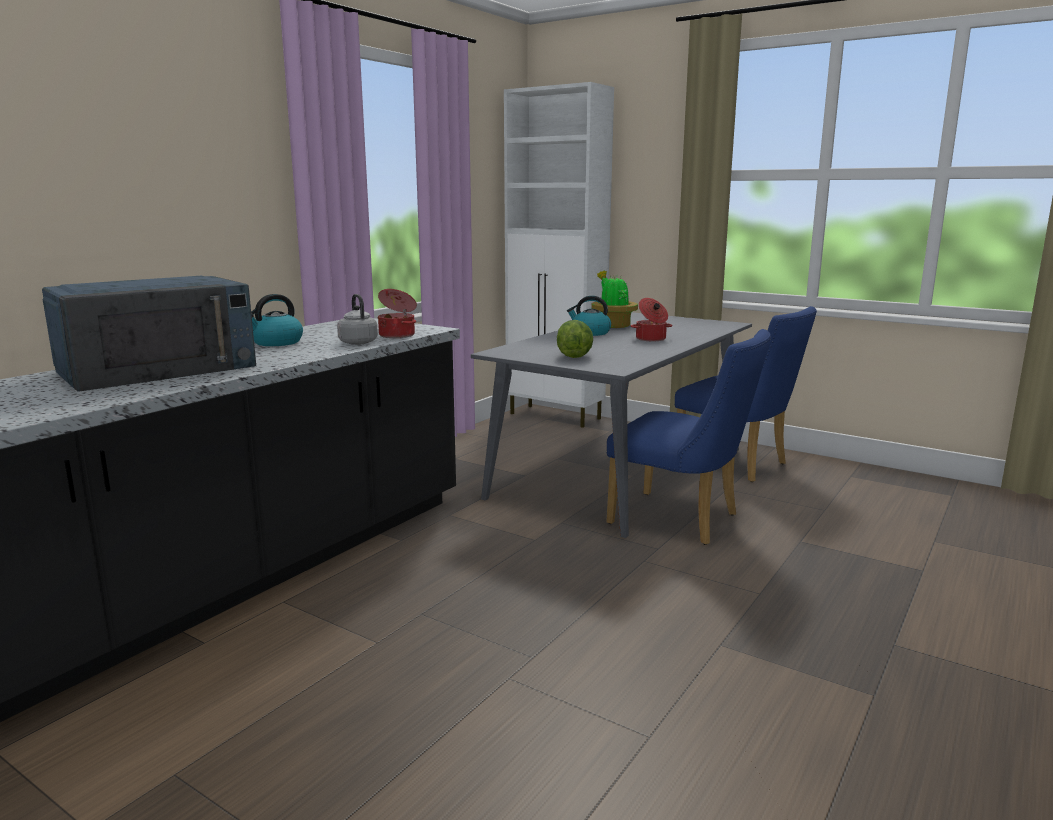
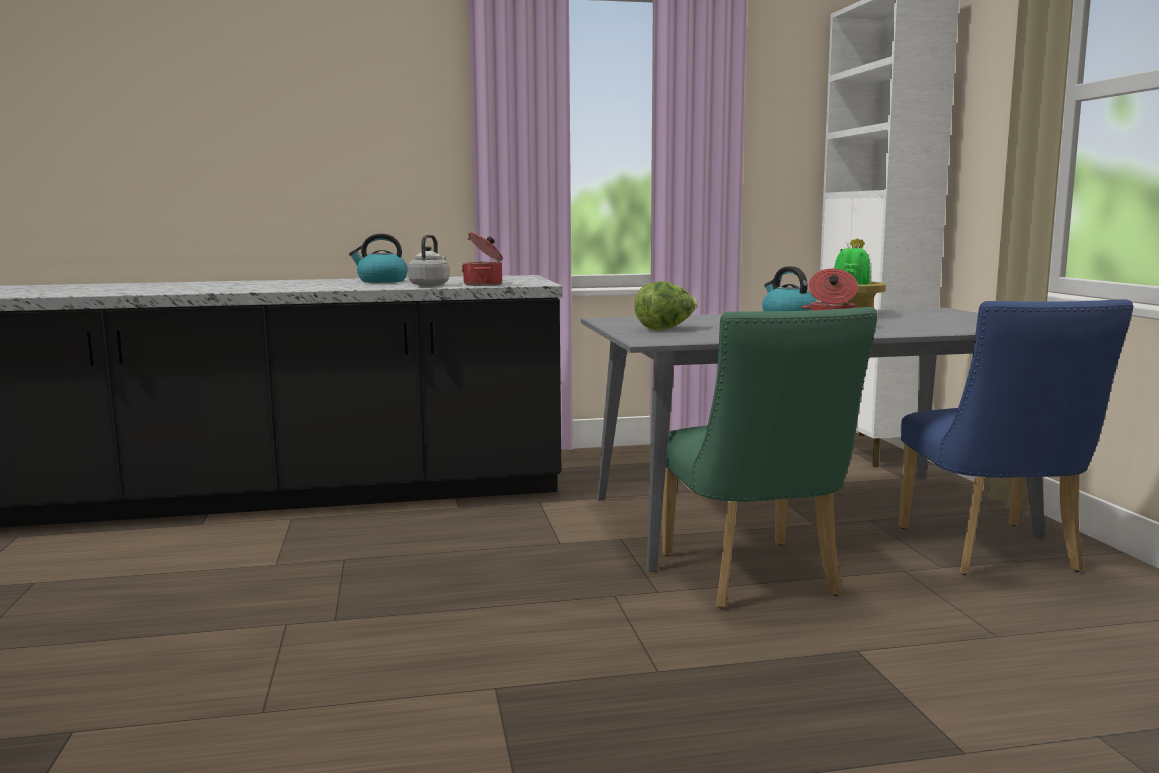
camera: 45 degrees right, 5 degrees down
blue microwave [42,276,256,392] -> none
blue chair [606,329,771,545] -> green chair [662,307,878,609]

